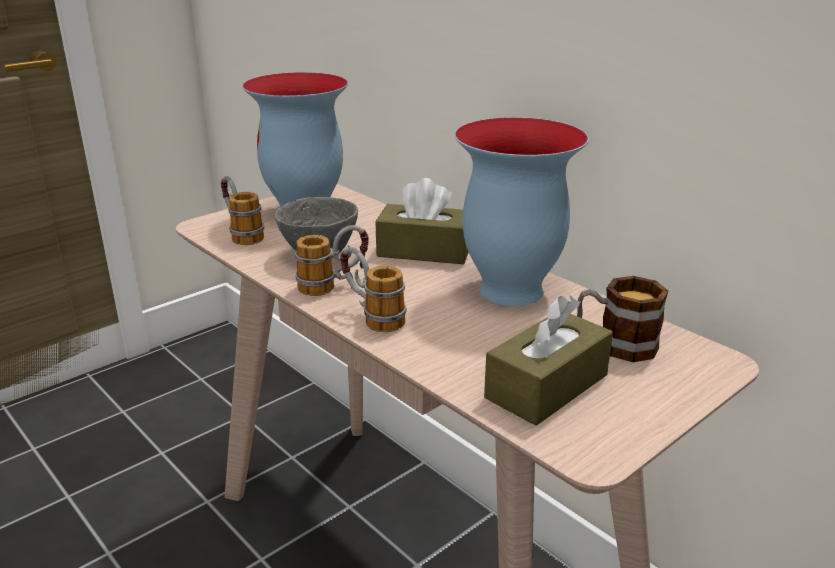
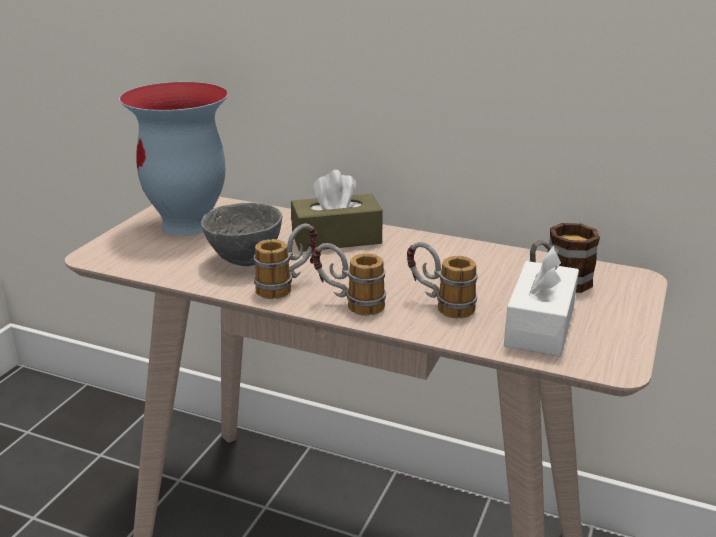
camera: 25 degrees left, 0 degrees up
mug [221,176,264,245] -> mug moved to [407,242,478,318]
vase [454,117,589,306] -> none
brown tissue box [484,296,613,426] -> white tissue box [504,246,579,357]

